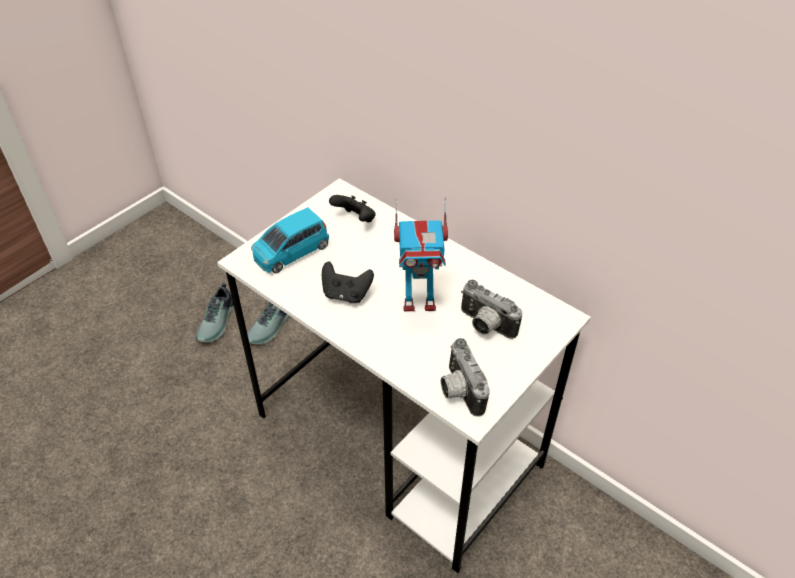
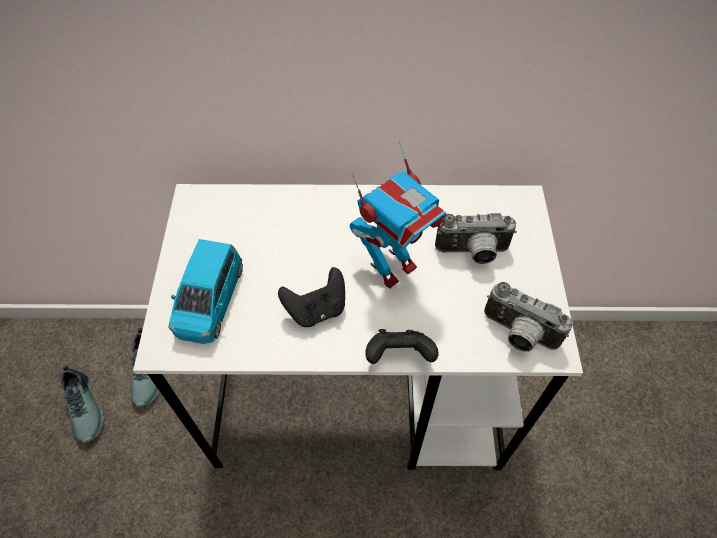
camera: 40 degrees left, 10 degrees up
black game controller [329,195,376,222] -> black game controller moved to [366,329,438,364]

